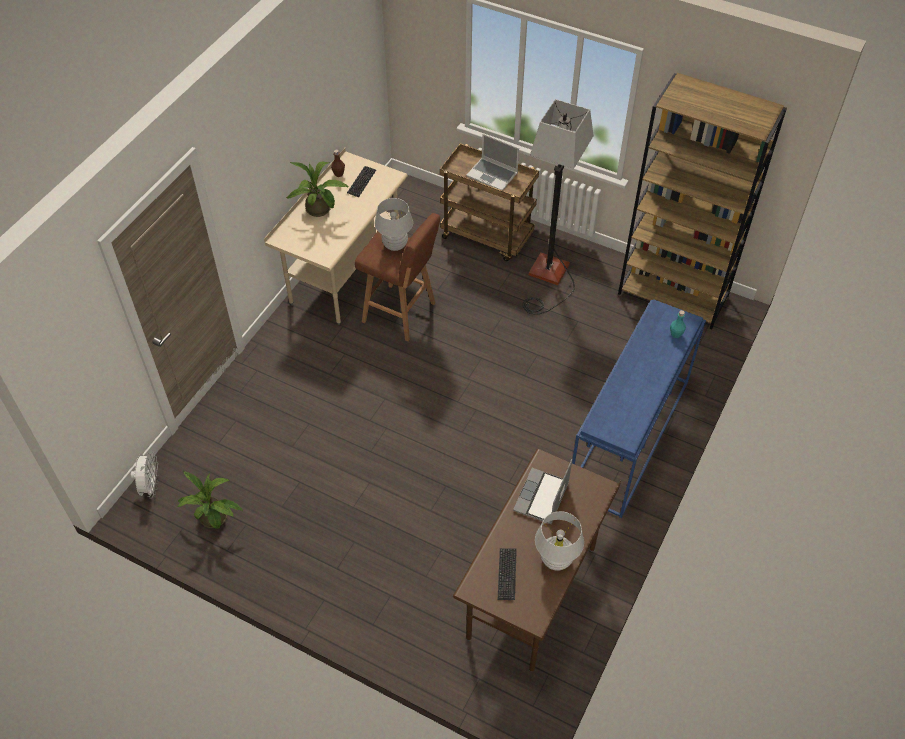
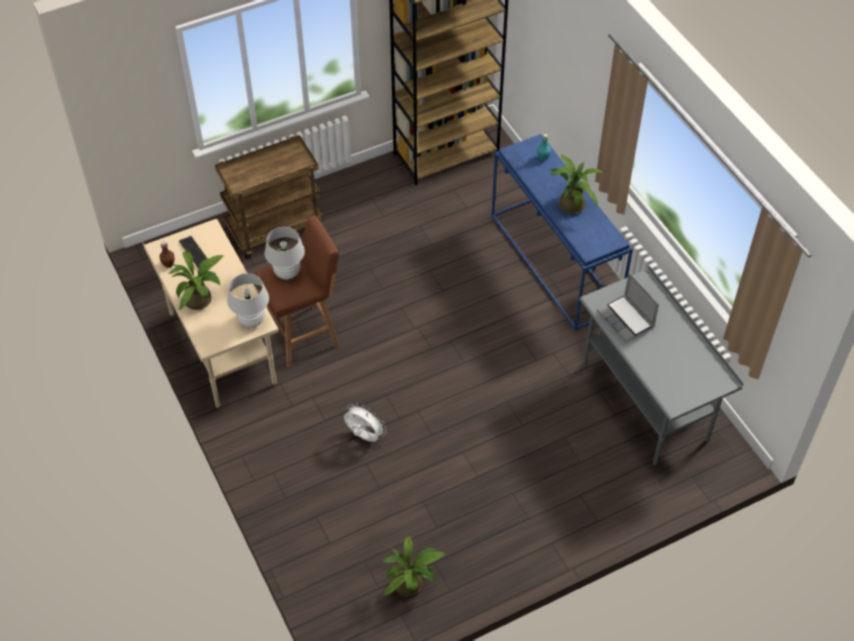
camera: 55 degrees left, 0 degrees up
white fan [131,450,159,498] -> white fan moved to [344,403,386,442]
brown desk [453,449,621,672] -> grey desk [579,266,744,466]
laptop [466,134,519,191] -> none
keyboard [498,548,517,600] -> none
floor lamp [523,99,594,315] -> none
white table lamp [535,511,584,571] -> white table lamp moved to [227,273,269,327]
none -> potted plant [550,155,604,214]

